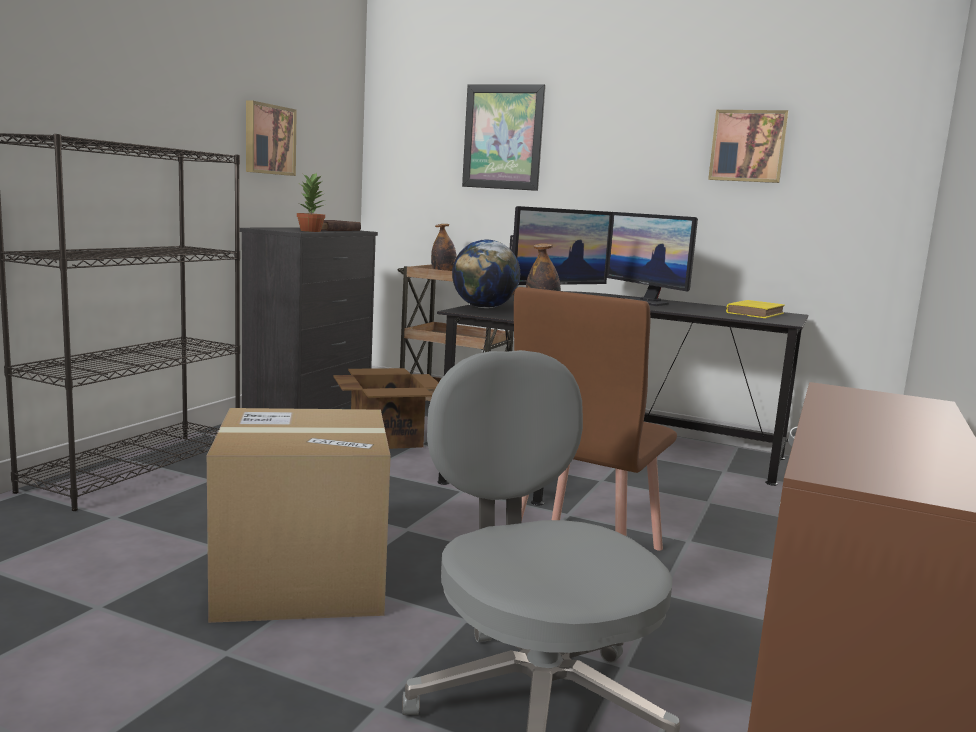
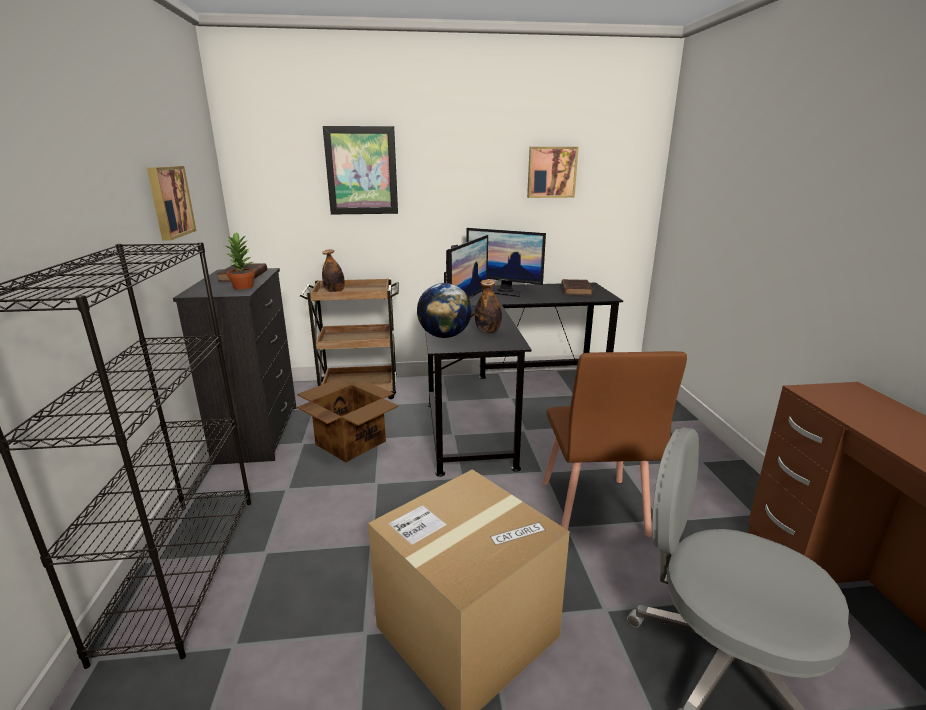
camera: 30 degrees left, 10 degrees up
yellow book [726,300,785,318] -> brown book [561,279,593,295]

